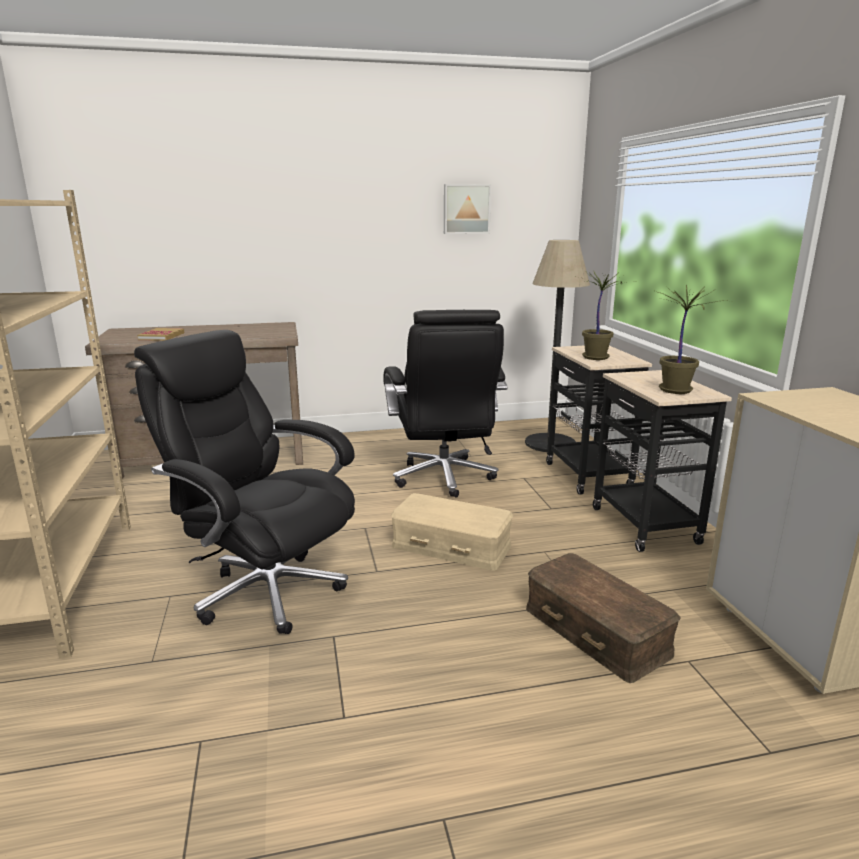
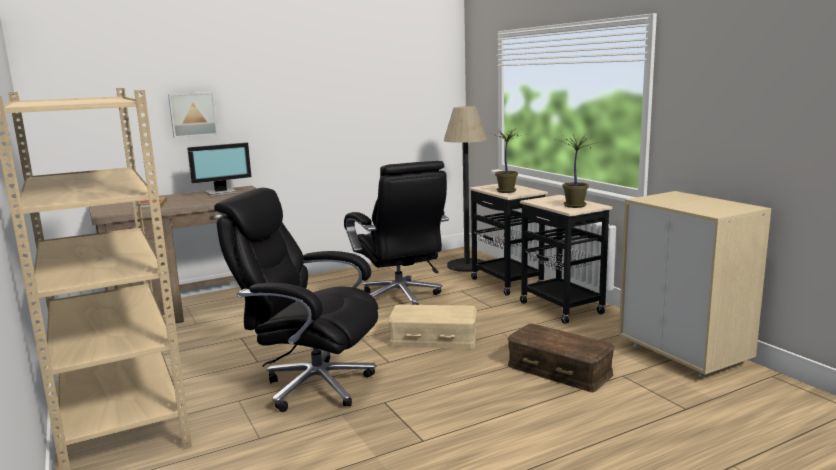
camera: 15 degrees left, 5 degrees down
picture [444,184,491,234] -> picture moved to [168,92,218,138]
none -> monitor [187,143,251,196]

